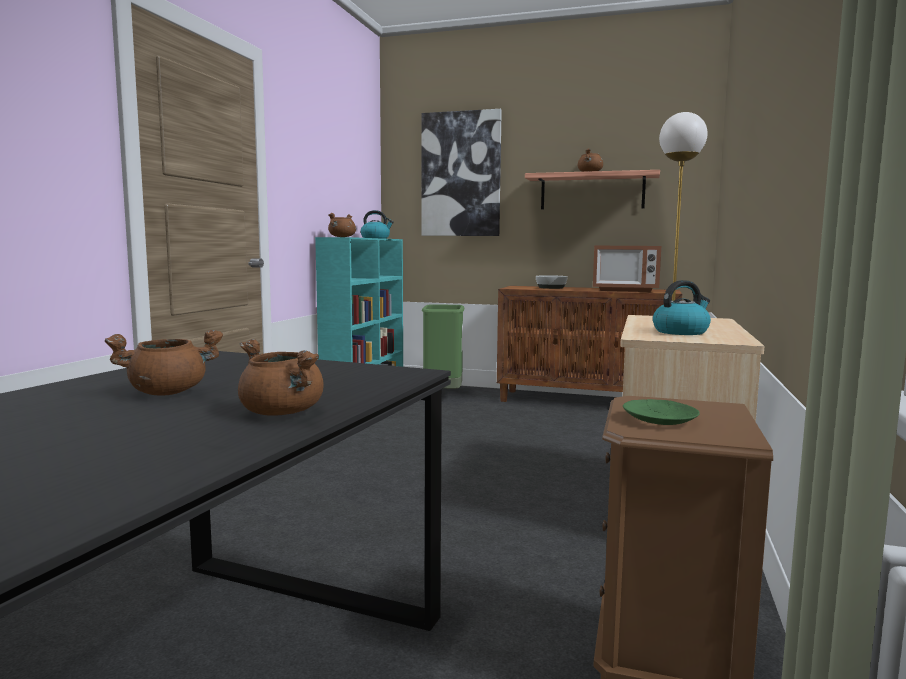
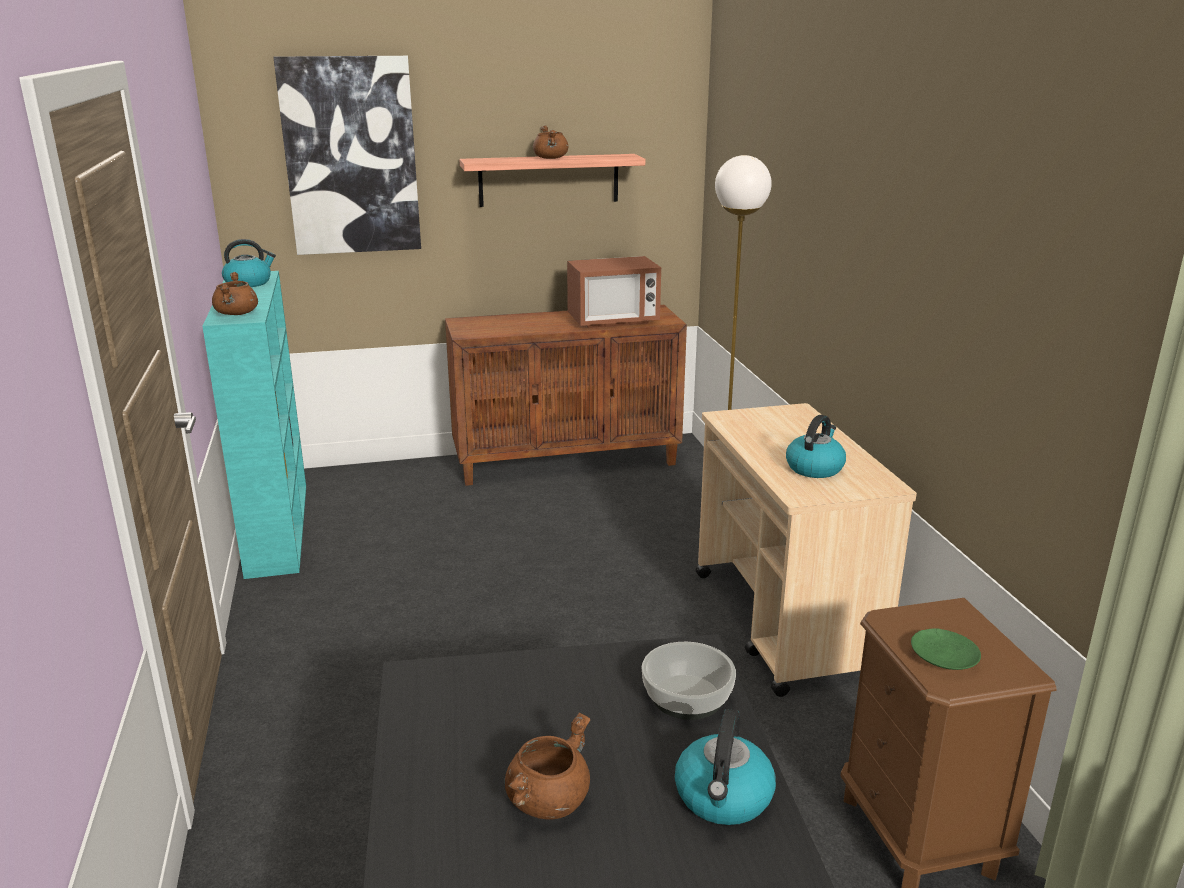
camera: 30 degrees left, 15 degrees up
brown cooking pot [238,339,323,416] -> kettle [675,709,776,825]
green trash can [422,304,465,389] -> none
bowl [536,275,568,289] -> bowl moved to [641,642,736,720]

